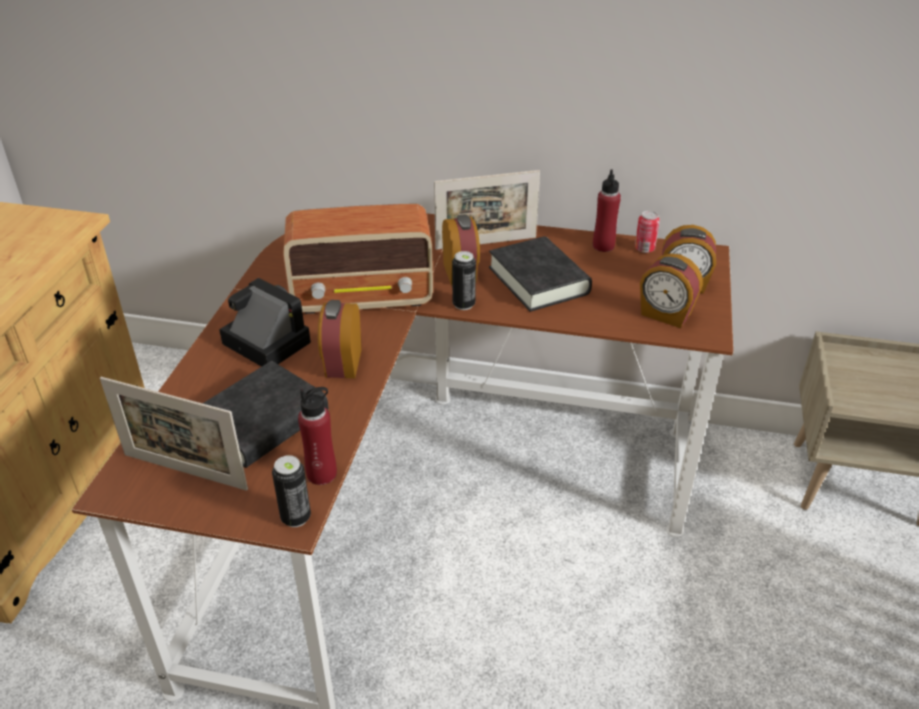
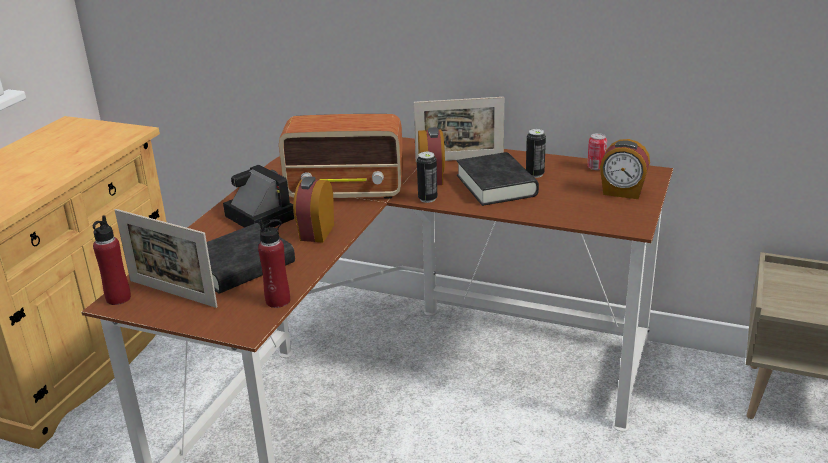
camera: 10 degrees right, 10 degrees down
can [272,455,311,527] -> can moved to [526,129,546,178]
red bottle [593,170,621,252] -> red bottle moved to [93,215,131,305]
alarm clock [640,253,703,328] -> none

